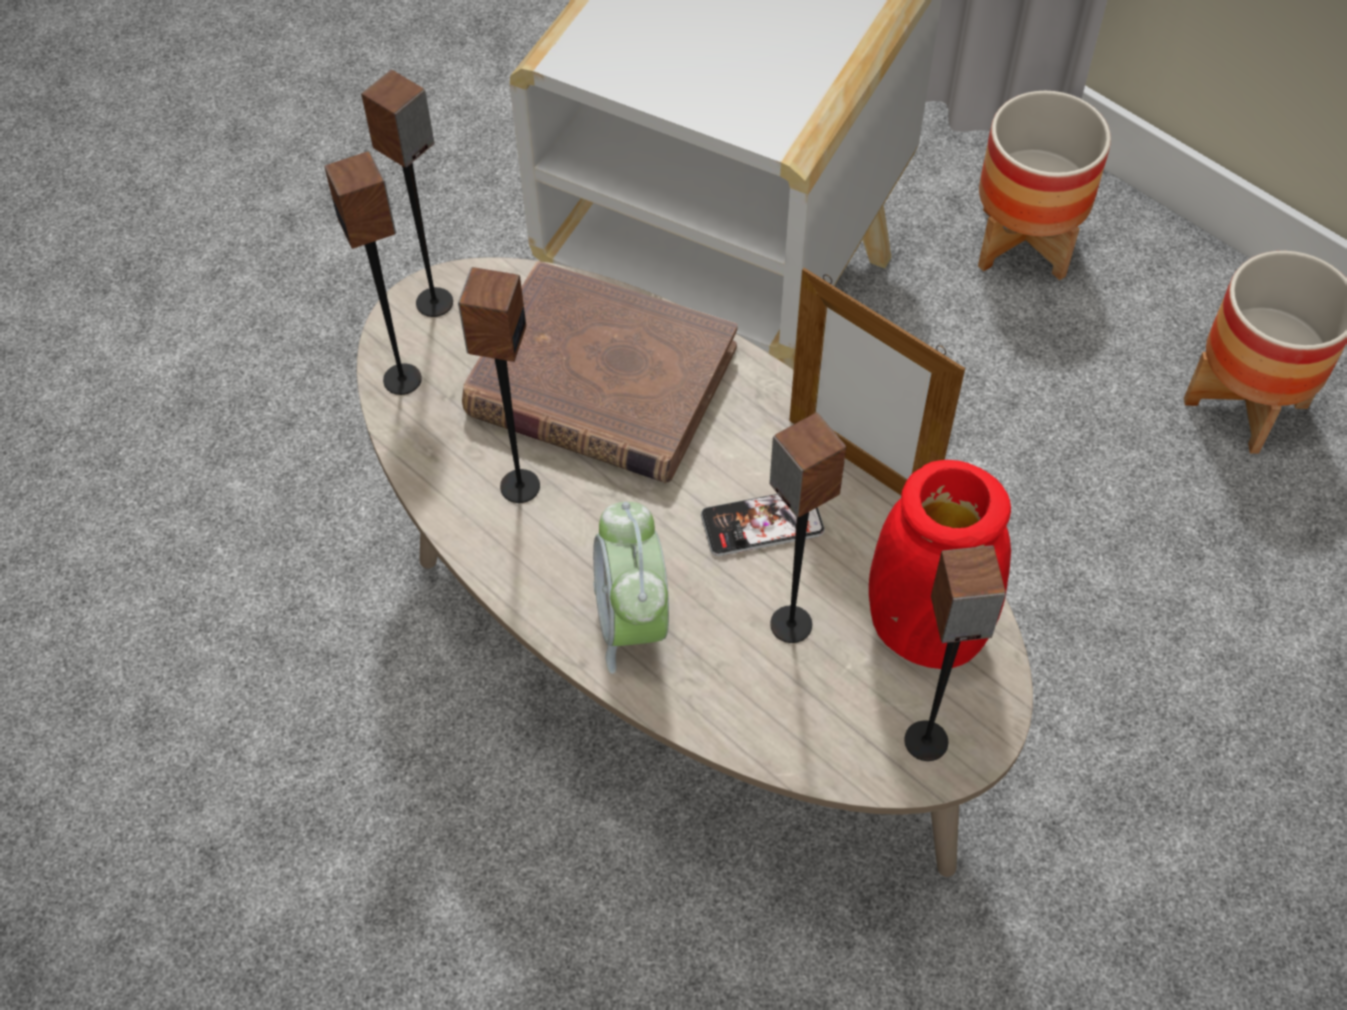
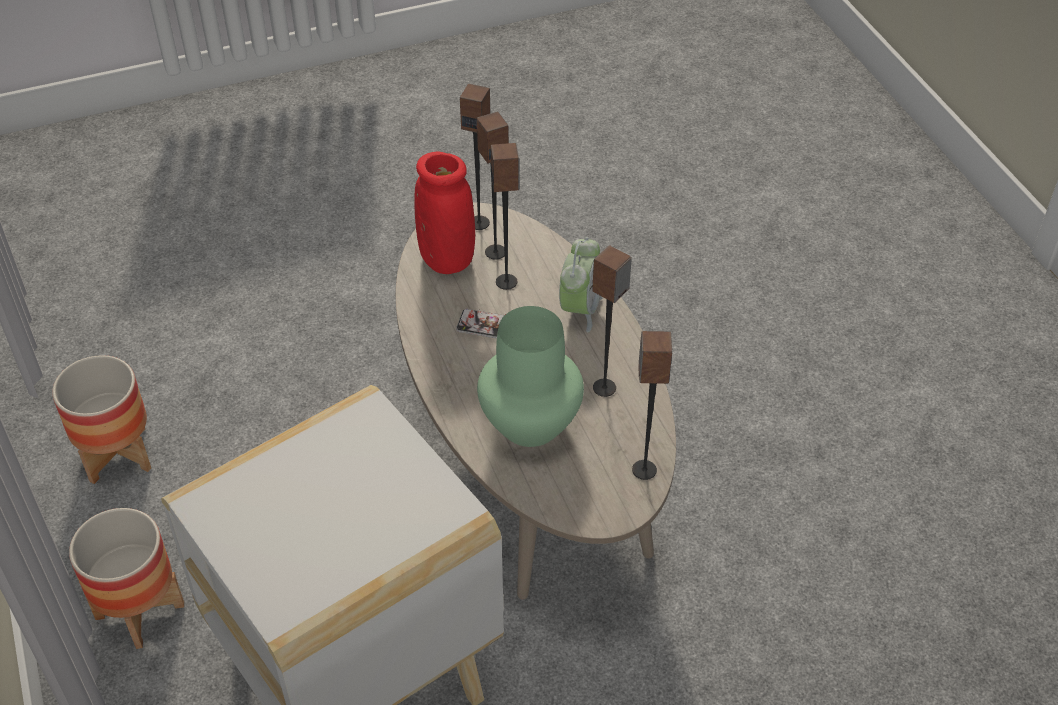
camera: 155 degrees left, 10 degrees down
speaker [361,70,453,317] -> speaker moved to [477,111,509,260]
brown book [462,261,737,483] -> green vase [477,306,584,447]
picture frame [789,268,965,495] -> none

